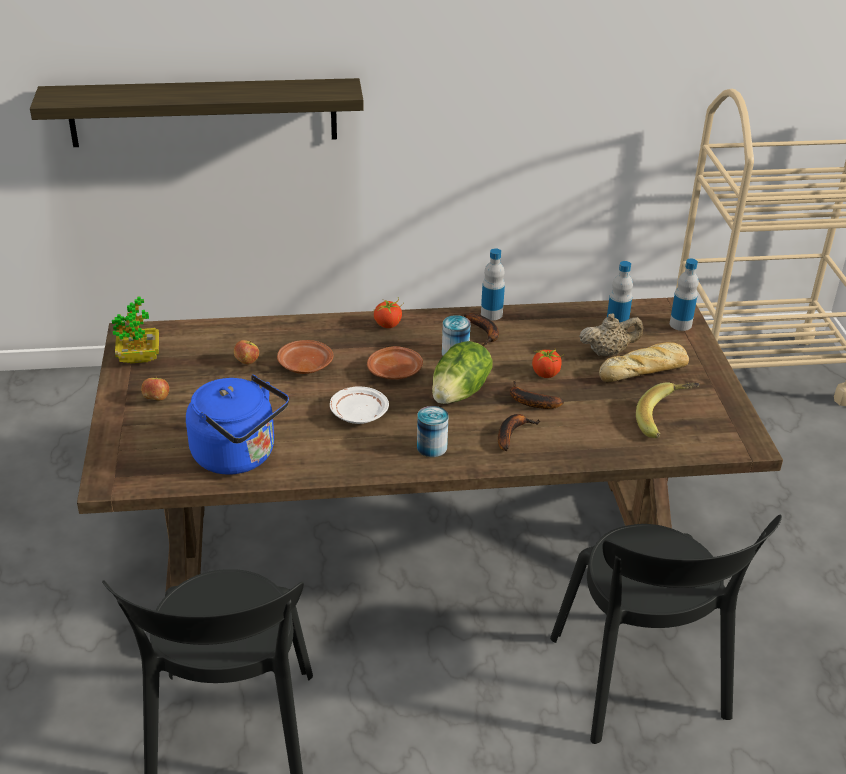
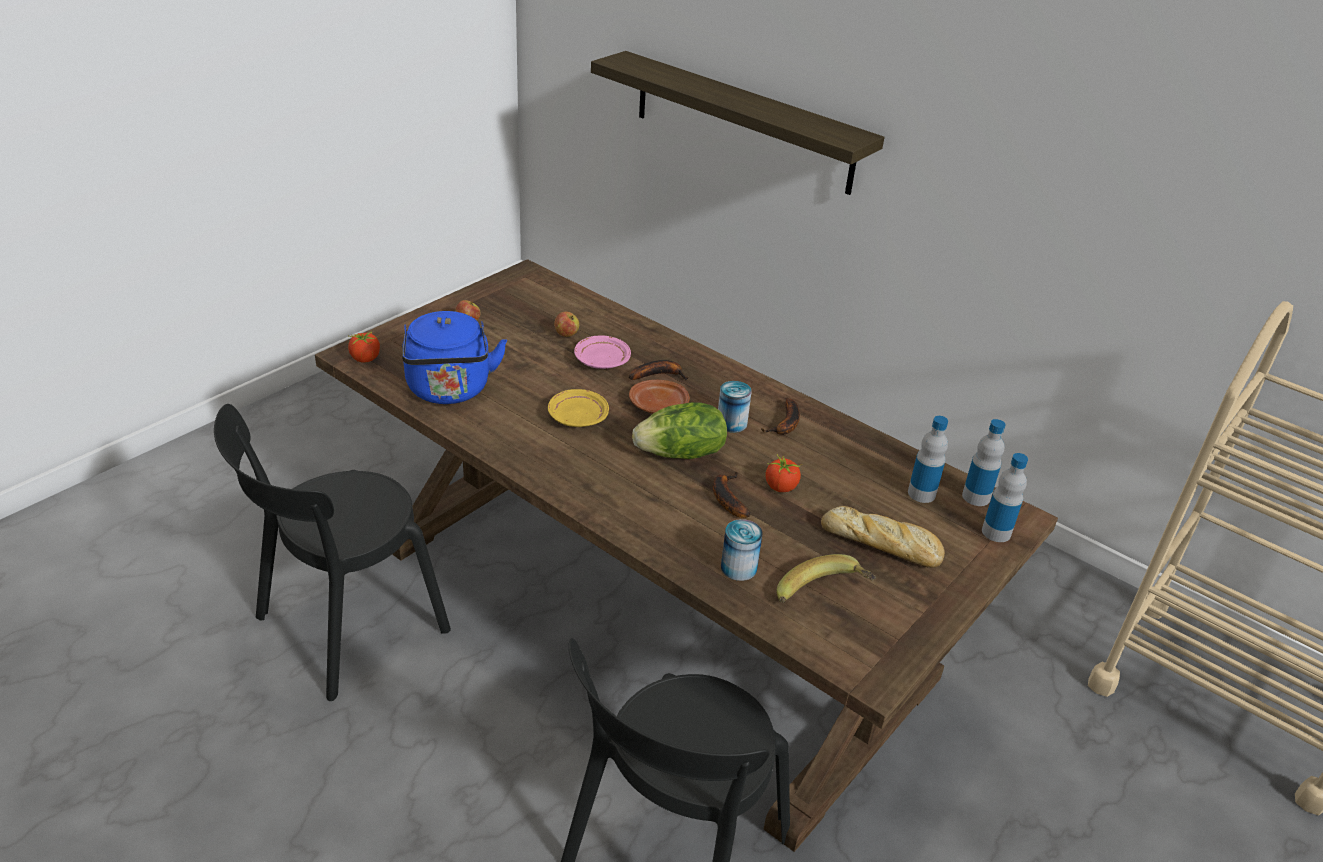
camera: 45 degrees right, 0 degrees up
potted plant [112,297,159,364] -> none
brown plate [277,340,333,374] -> pink plate [574,336,631,369]
white plate [330,387,389,424] -> yellow plate [548,389,609,427]
tomato [374,297,404,328] -> tomato moved to [347,330,380,363]
can [417,406,448,457] -> can moved to [721,519,763,581]
bottle [481,248,505,320] -> bottle moved to [962,419,1006,506]
banana [498,414,540,451] -> banana moved to [629,360,688,380]
beige teapot [579,313,643,356] -> none

